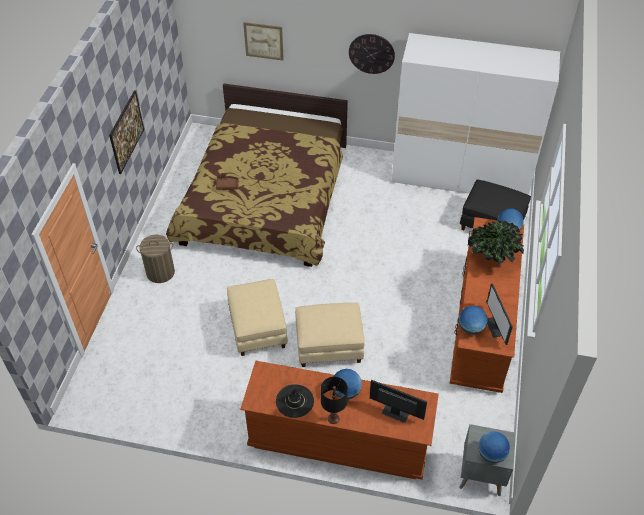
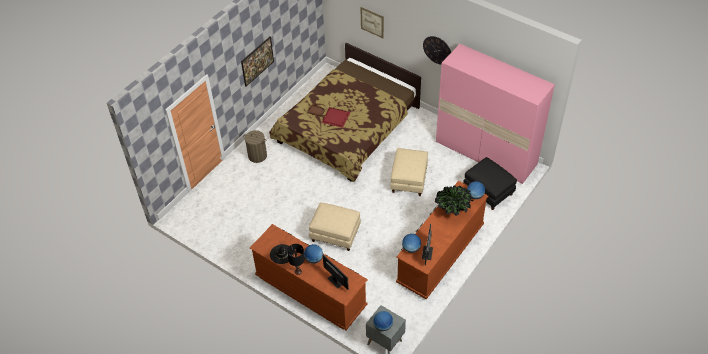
camera: 25 degrees right, 0 degrees up
beige ottoman [227,279,288,356] -> beige ottoman moved to [390,148,428,196]
white wardrobe [391,33,560,195] -> pink wardrobe [436,44,555,184]
none -> red tray [321,107,350,128]

